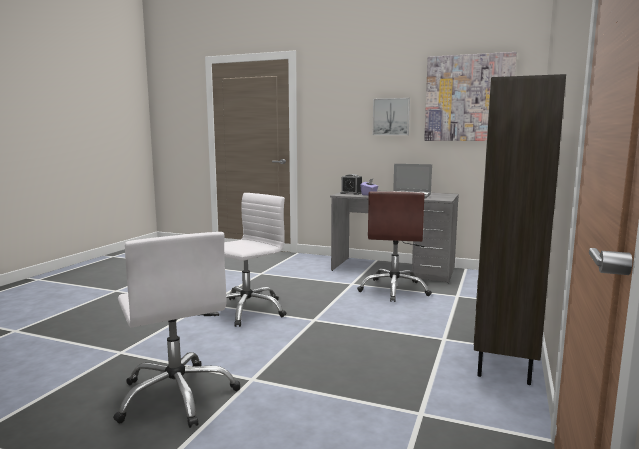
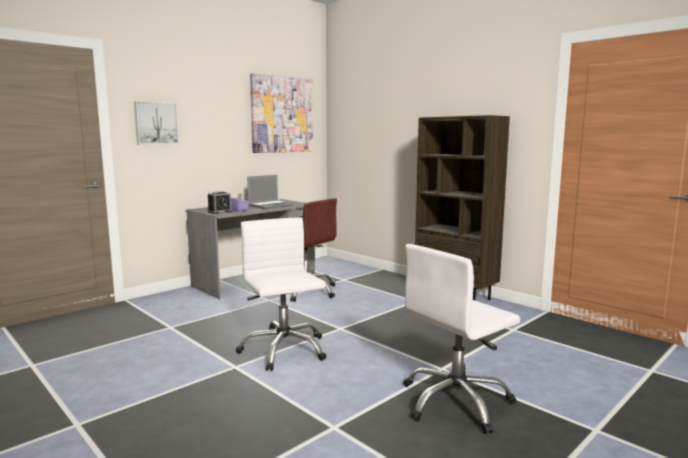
camera: 65 degrees left, 0 degrees up
white office chair [113,232,240,428] -> white office chair turned 150 degrees clockwise [403,244,520,434]
picture [373,98,410,135] -> picture moved to [134,101,179,144]

